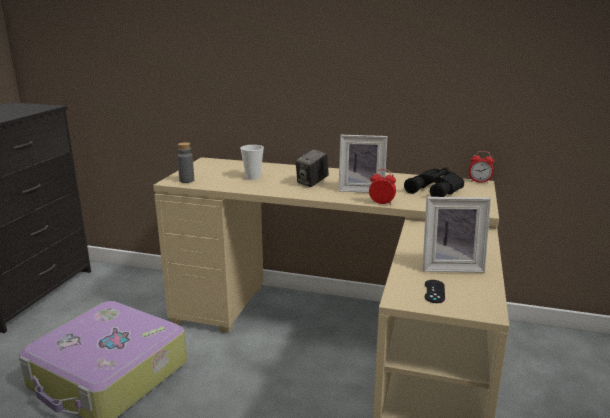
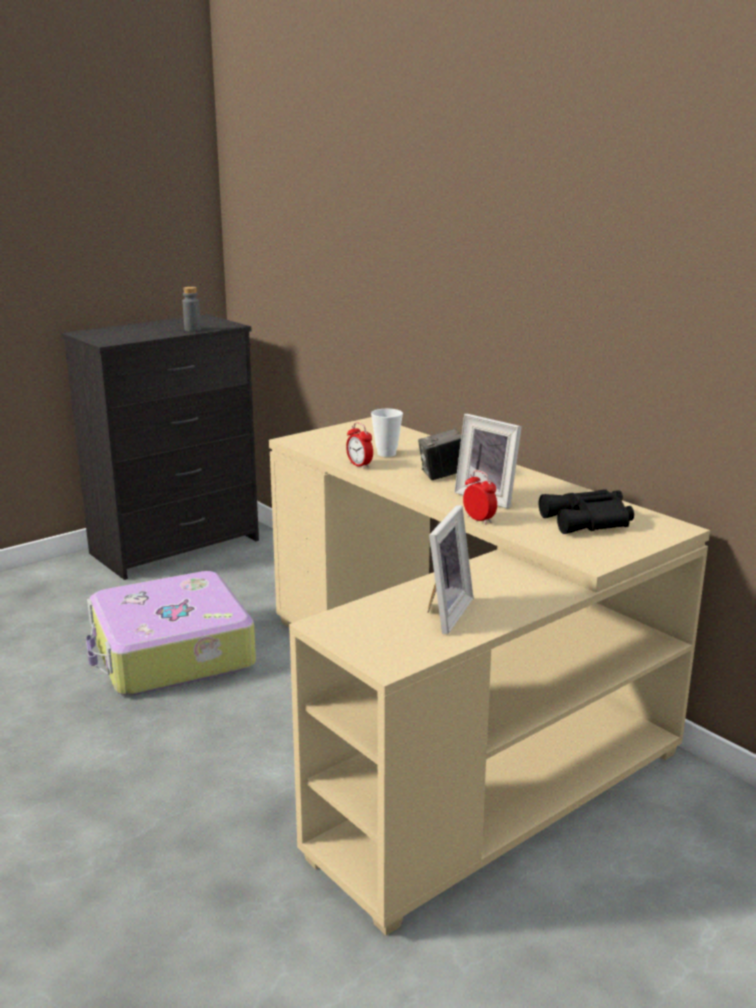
camera: 35 degrees right, 0 degrees up
grey bottle [177,142,194,183] -> grey bottle moved to [182,287,201,332]
picture frame [422,197,491,273] -> picture frame turned 105 degrees counterclockwise [428,505,473,634]
black game controller [425,280,445,303] -> none
alarm clock [469,151,494,183] -> alarm clock moved to [346,422,373,469]

